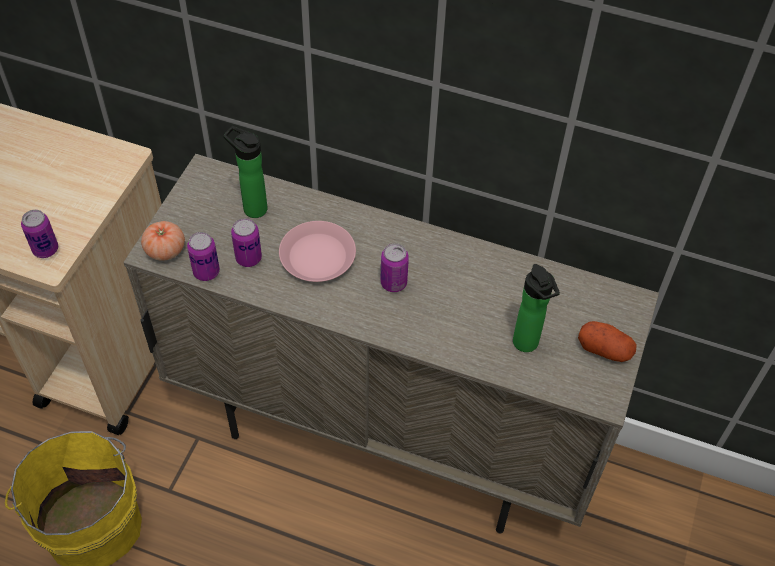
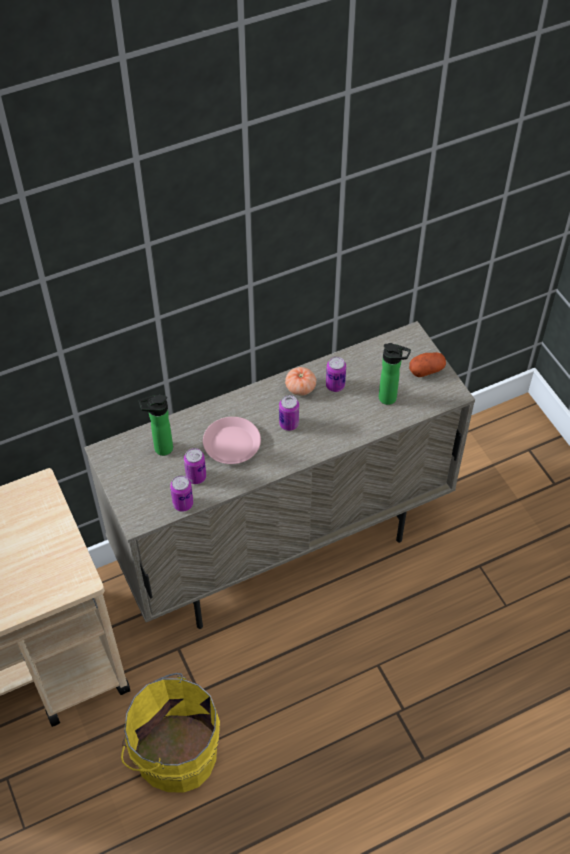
camera: 45 degrees left, 0 degrees up
can [21,210,58,258] -> can moved to [326,357,346,392]
tomato [141,221,185,261] -> tomato moved to [285,367,316,396]

